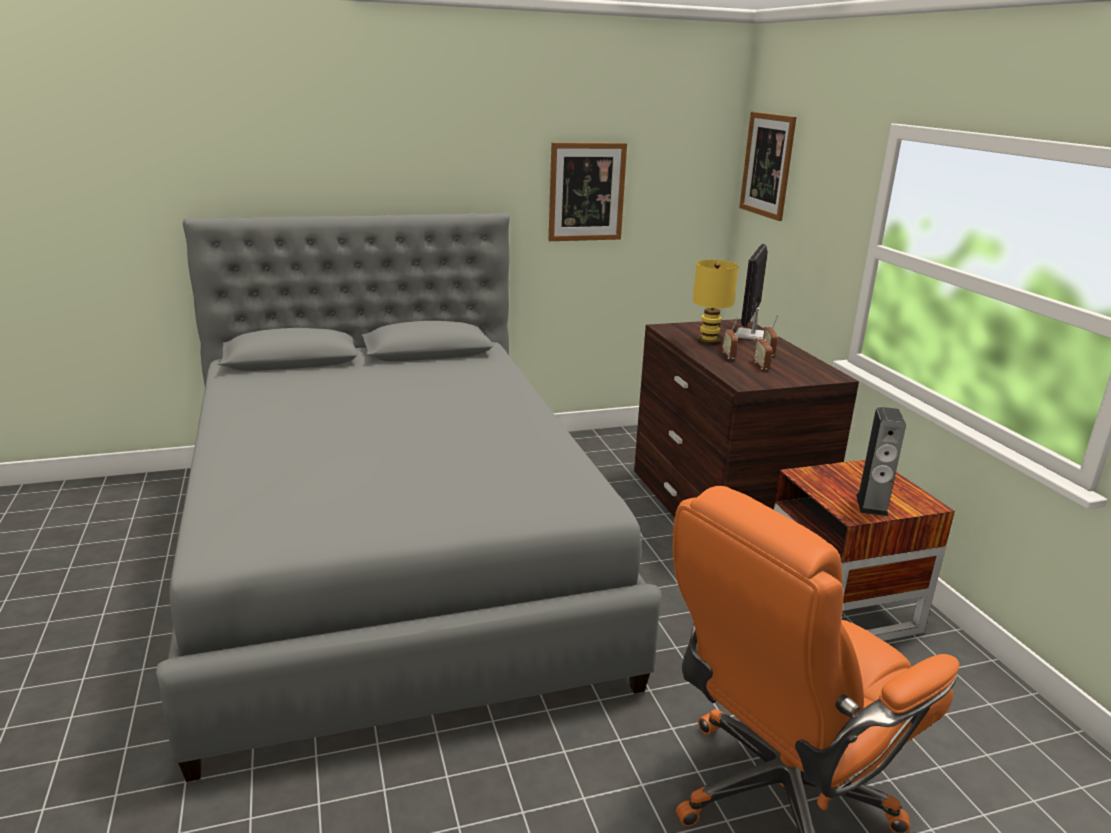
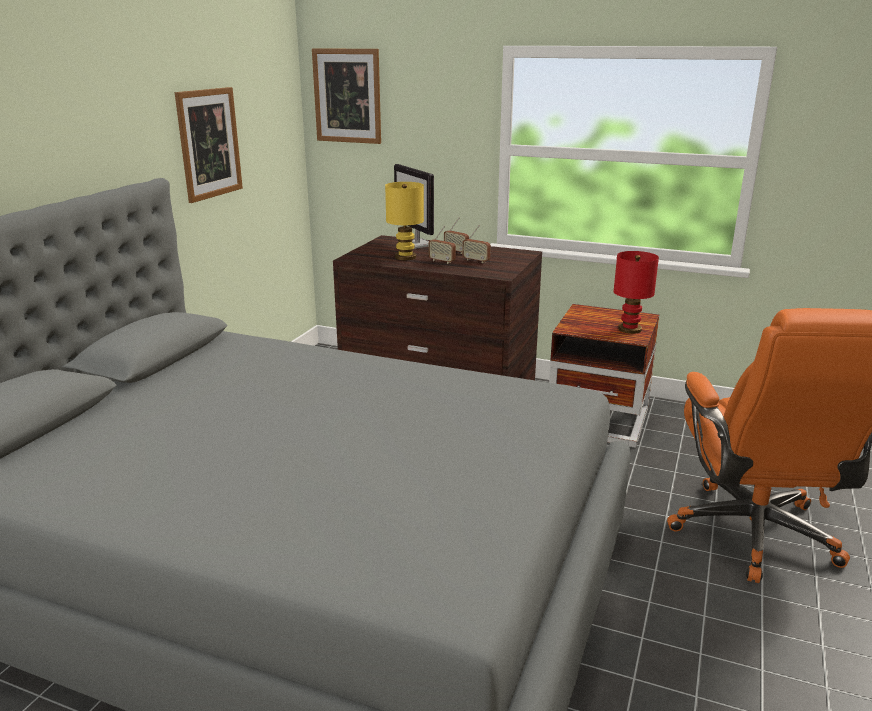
camera: 50 degrees left, 0 degrees up
speaker [856,407,906,517] -> red table lamp [614,251,659,334]

